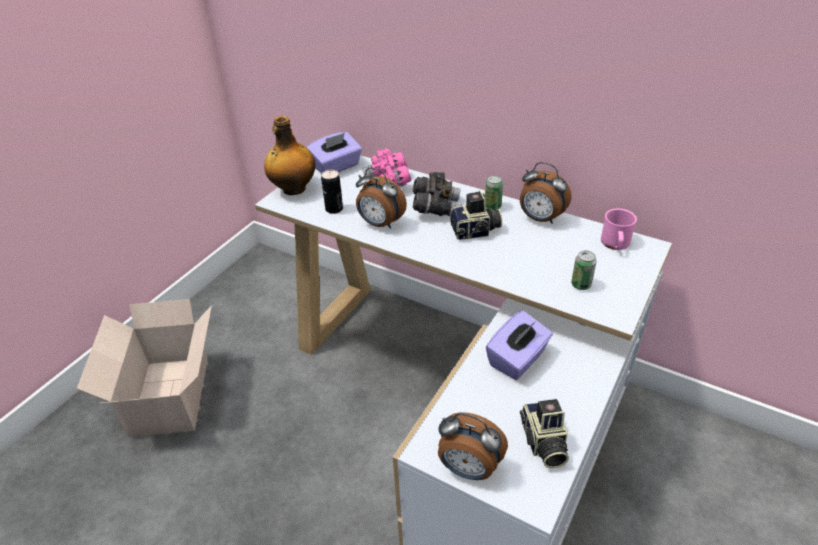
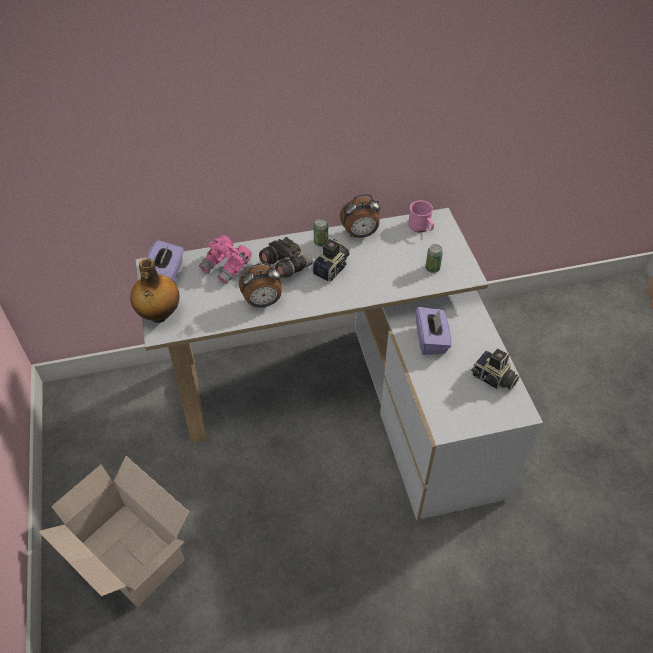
camera: 45 degrees left, 10 degrees up
can [321,170,343,214] -> none
alarm clock [438,412,508,480] -> none

